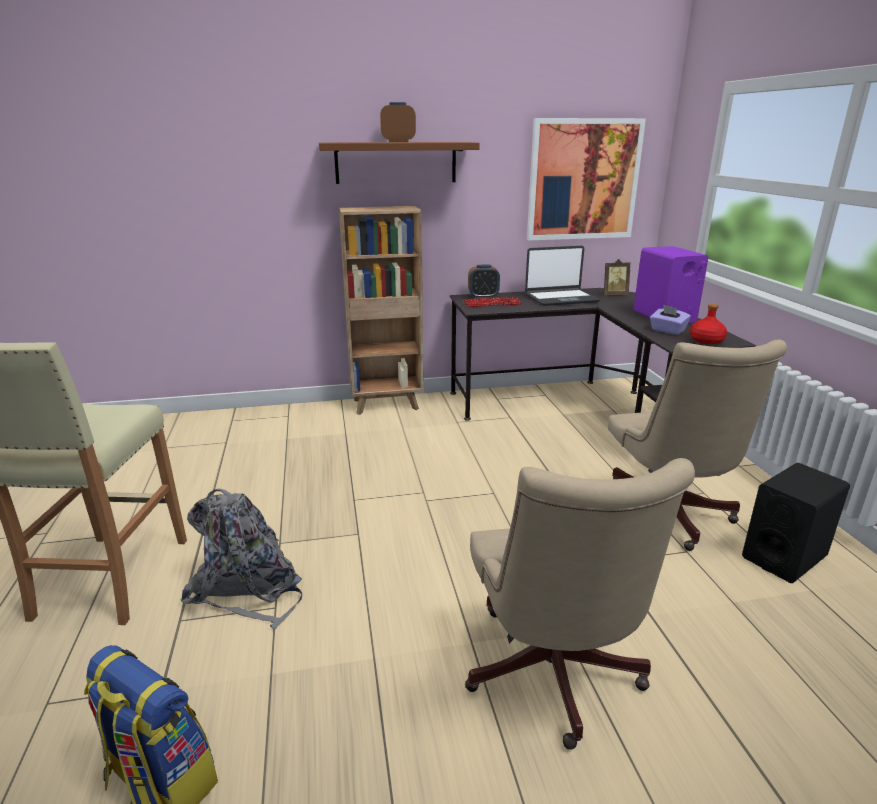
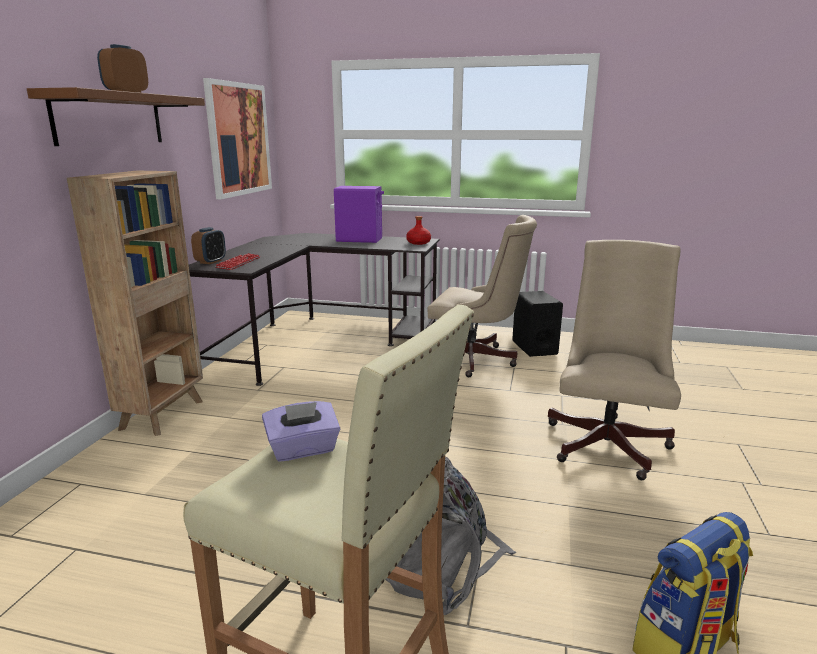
camera: 65 degrees left, 5 degrees down
beige office chair [465,458,695,750] -> beige office chair turned 90 degrees counterclockwise [548,240,681,480]
laptop [525,246,600,306] -> none
picture frame [603,259,631,295] -> none
purple tissue box [650,305,691,335] -> purple tissue box moved to [262,401,340,462]

